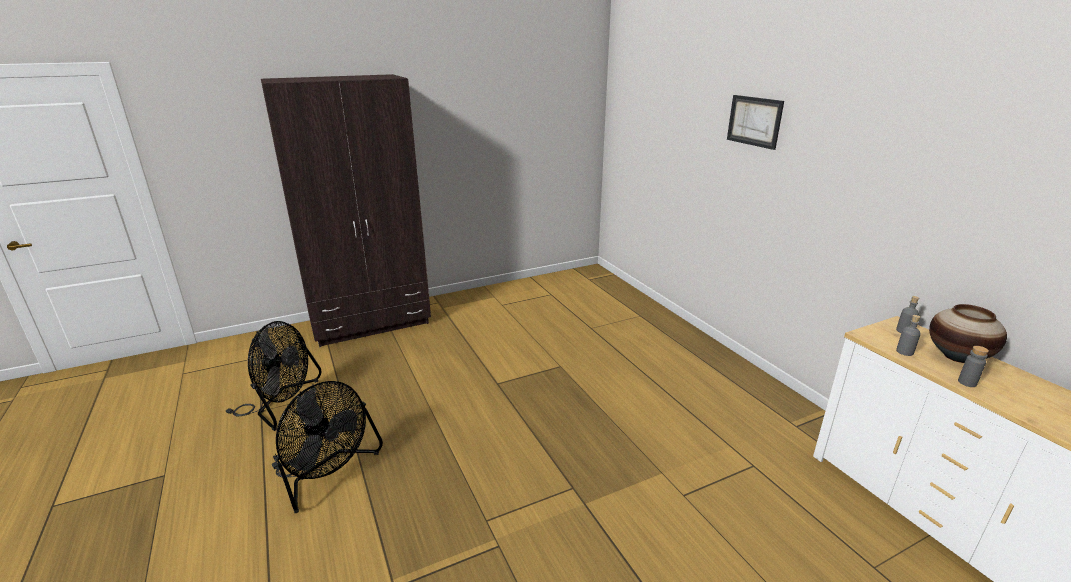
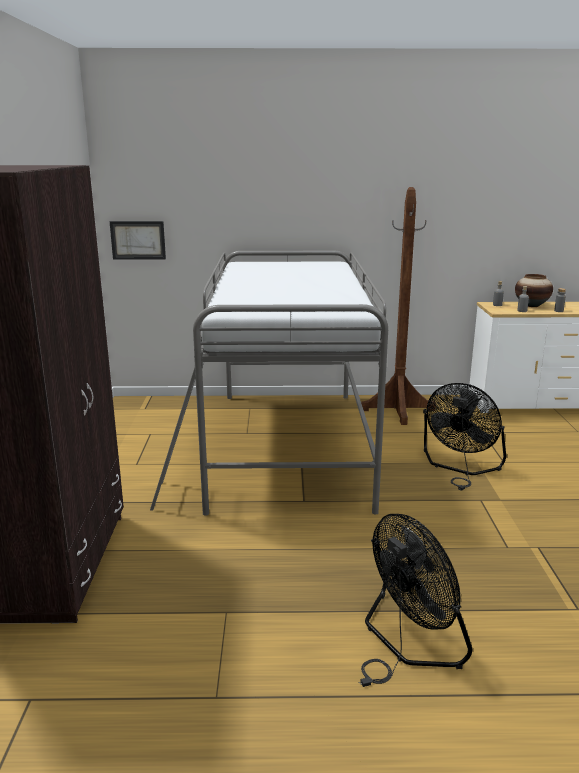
camera: 65 degrees left, 5 degrees down
black fan [226,321,321,431] -> black fan moved to [423,383,506,491]
picture [727,95,784,150] -> picture moved to [109,221,166,260]
none -> grey bed [150,251,388,516]
none -> brown clothes rack [361,187,436,425]

